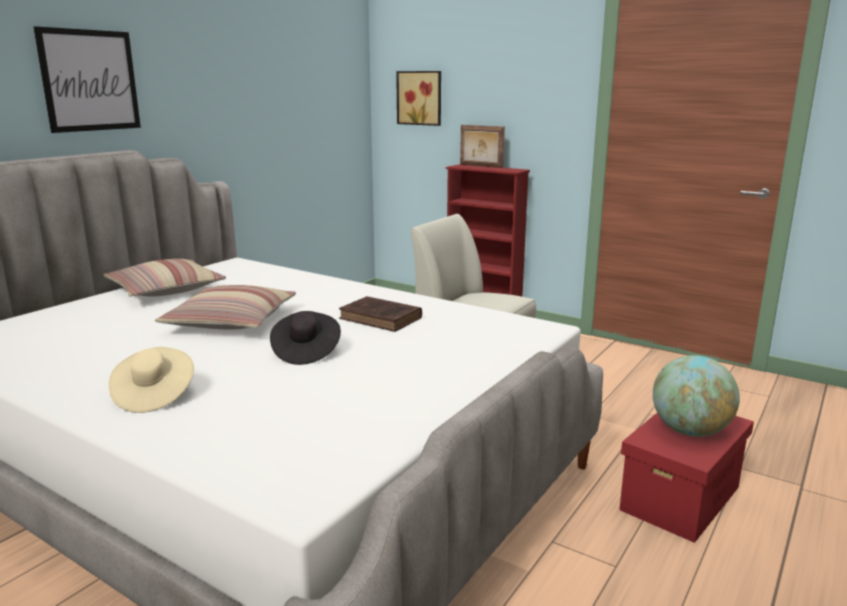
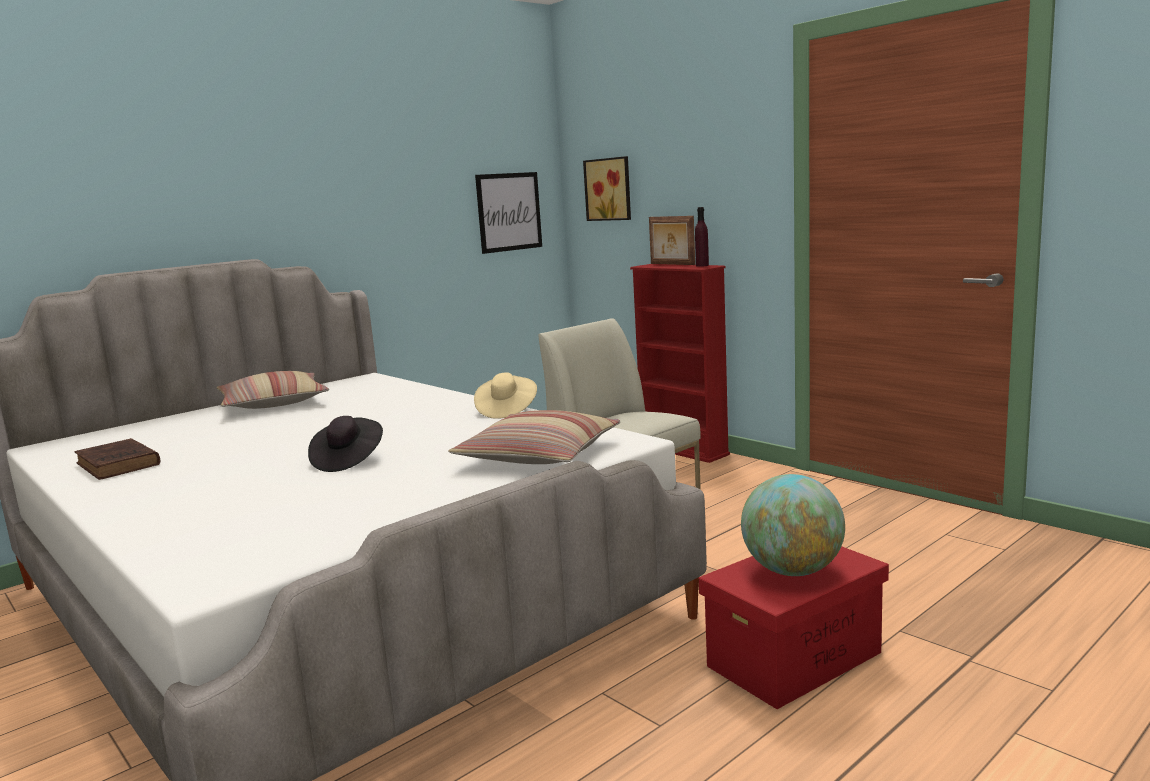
camera: 15 degrees right, 5 degrees down
picture [33,26,141,133] -> picture moved to [475,172,542,254]
beige hat [109,347,194,413] -> beige hat moved to [474,372,537,419]
pillow [155,285,296,329] -> pillow moved to [449,410,620,464]
brown book [339,296,422,332] -> brown book moved to [75,438,160,480]
none -> purple bottle [695,207,709,267]

